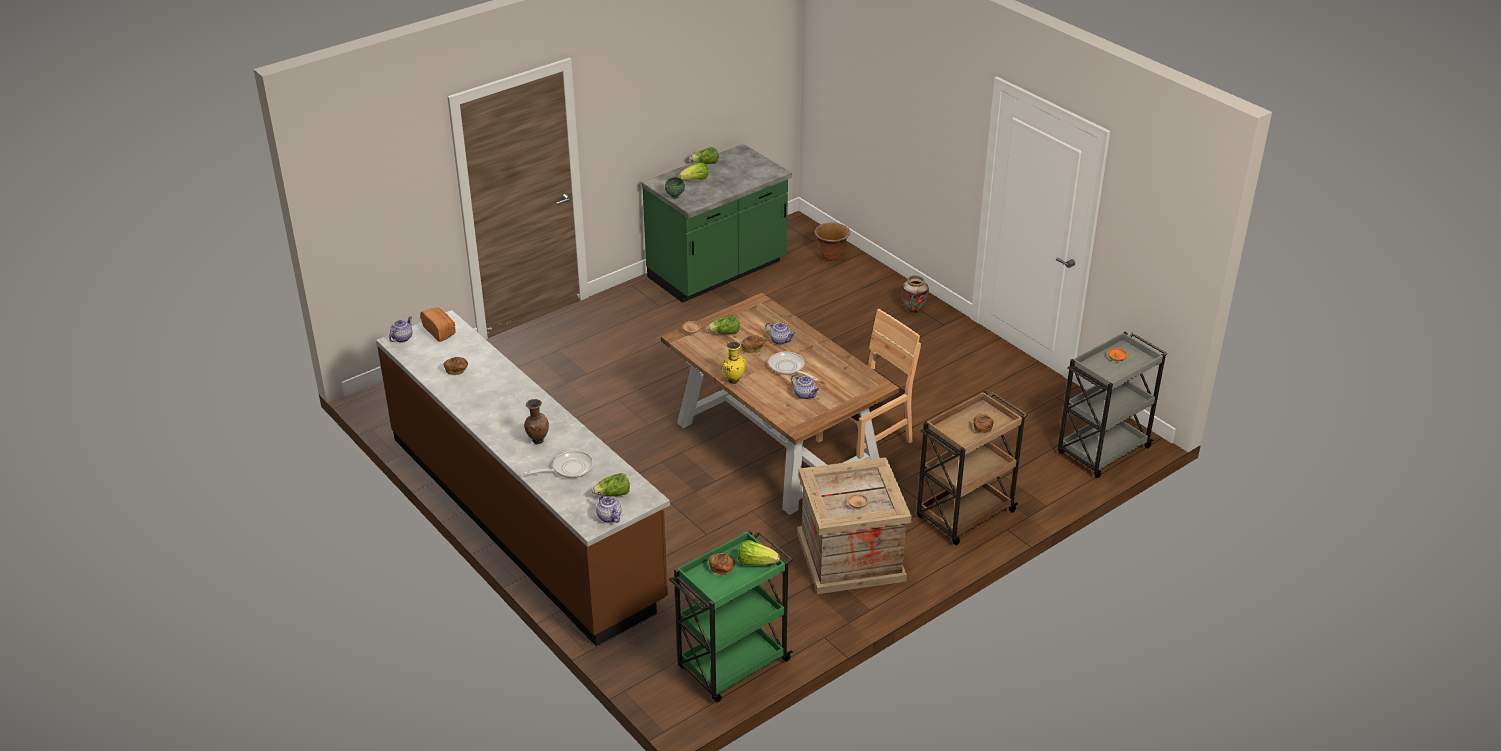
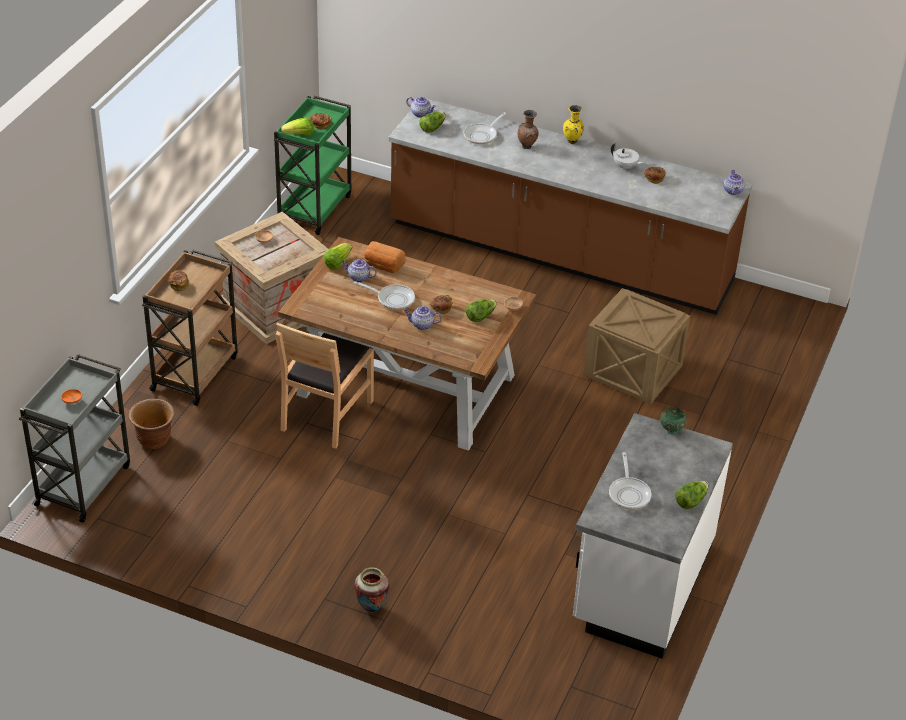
camera: 150 degrees right, 5 degrees up
bread [420,308,456,342] -> bread moved to [364,241,405,273]
green counter [641,144,792,303] -> white counter [573,413,733,659]
lettuce [679,163,708,180] -> lettuce moved to [323,243,352,270]
yellow vase [722,341,746,384] -> yellow vase moved to [563,105,584,144]
brown planter [815,223,850,261] -> brown planter moved to [129,399,174,450]
none -> crate [583,288,690,404]
none -> frying pan [609,452,651,510]
none -> white teapot [611,143,644,170]

